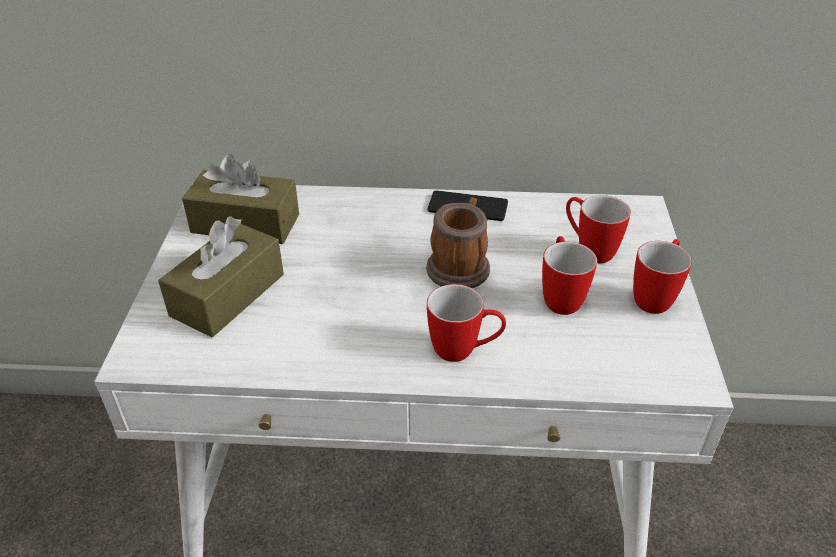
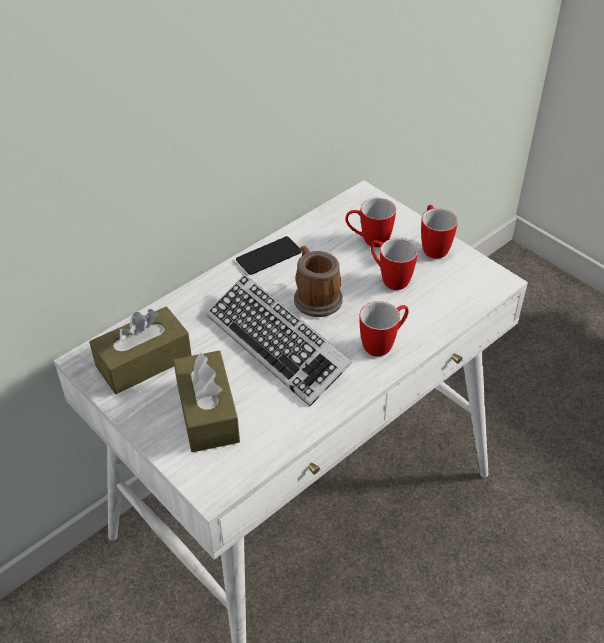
camera: 45 degrees left, 5 degrees up
none -> keyboard [206,275,352,406]

